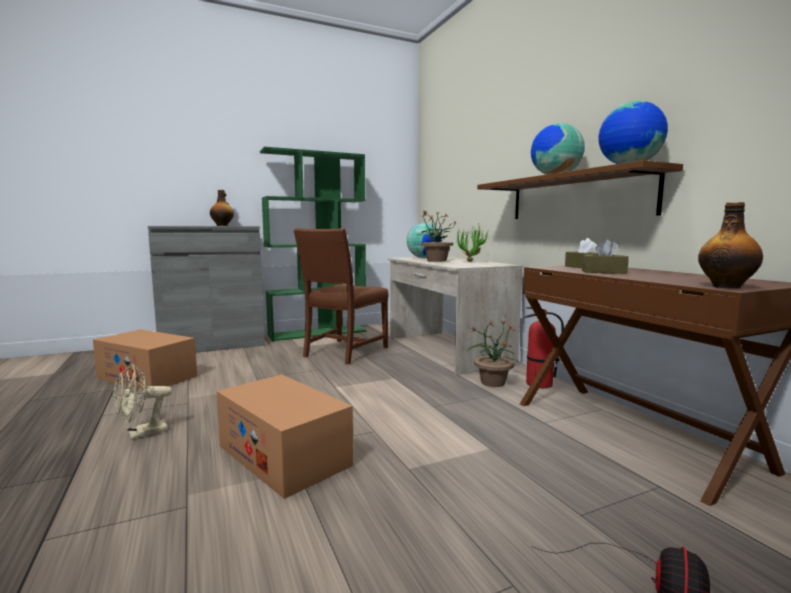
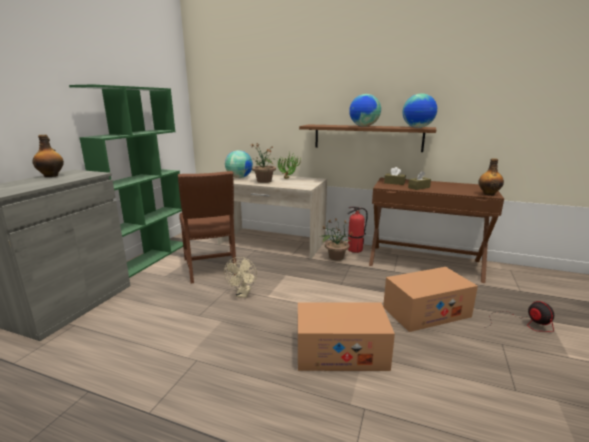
camera: 45 degrees left, 10 degrees up
cardboard box [93,329,197,390] -> cardboard box moved to [383,267,478,332]
beige fan [113,364,172,439] -> beige fan moved to [224,257,257,298]

